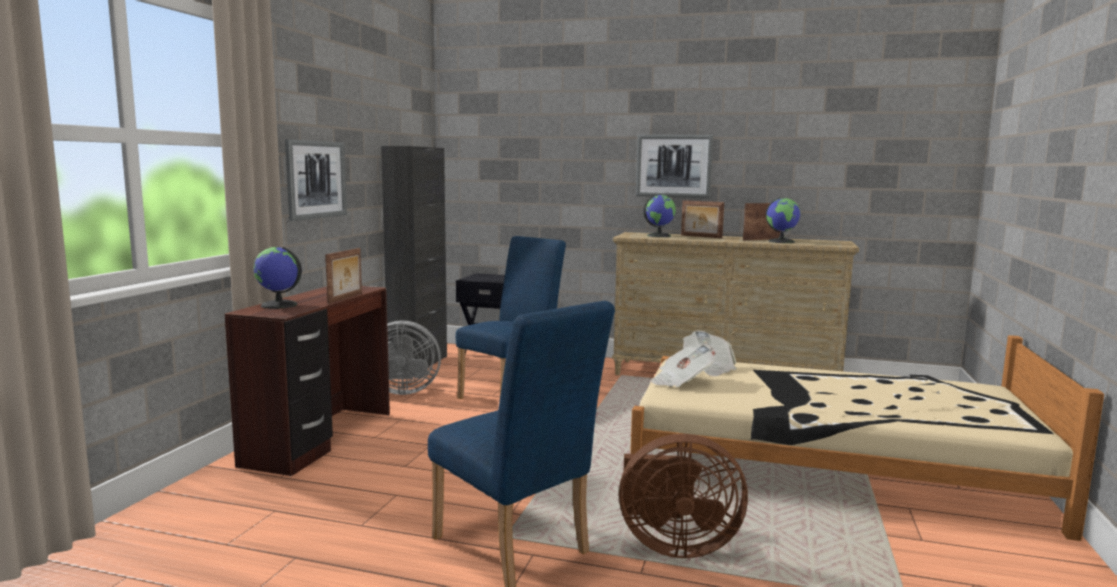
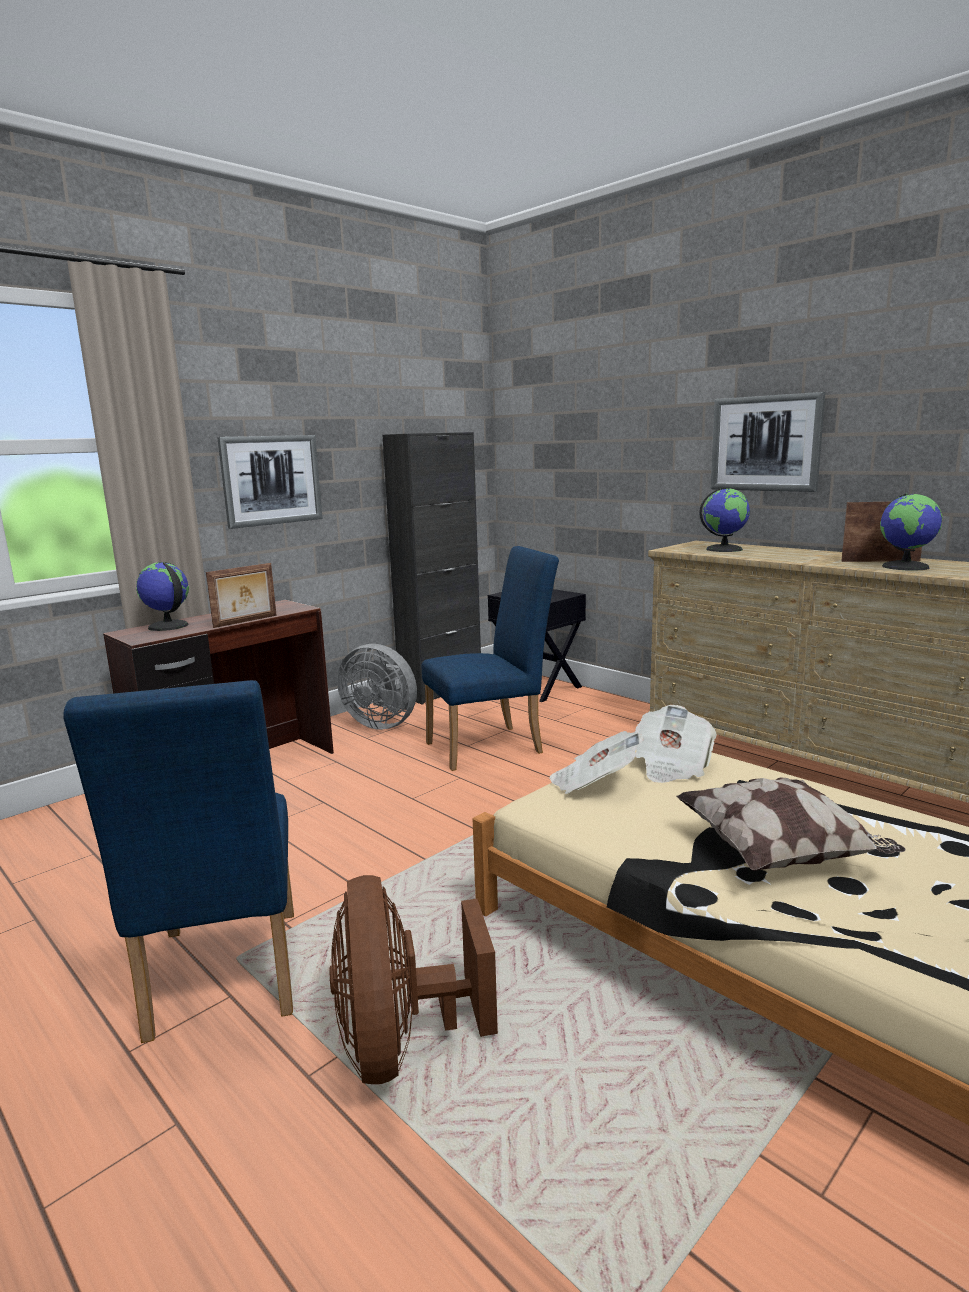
camera: 30 degrees right, 5 degrees up
brown fan [619,434,748,558] -> brown fan turned 45 degrees clockwise [329,875,498,1084]
picture frame [681,200,724,238] -> none
none -> pillow [676,777,905,871]

